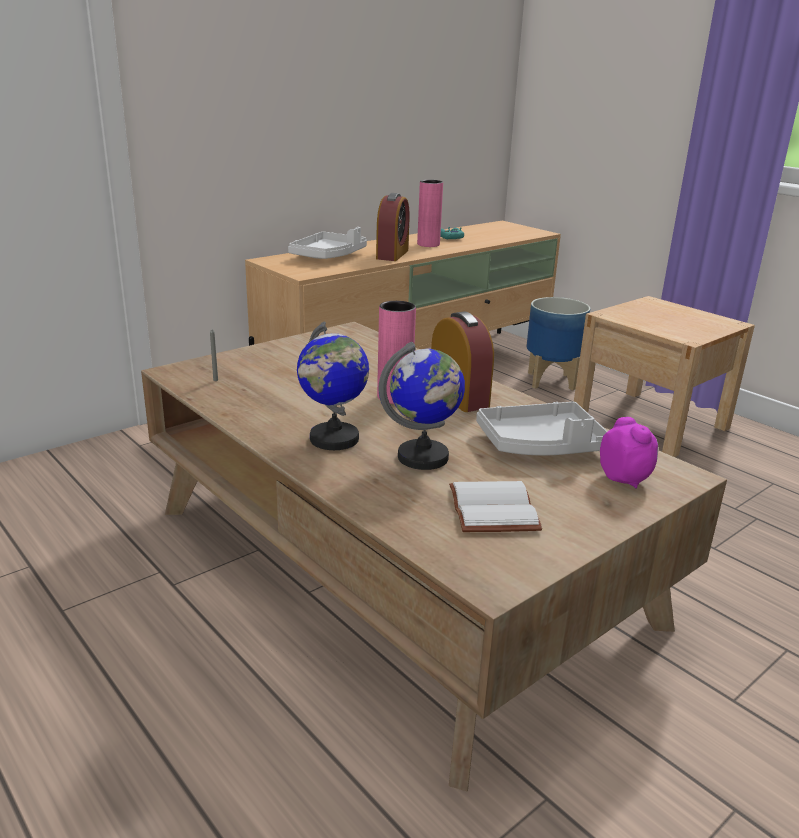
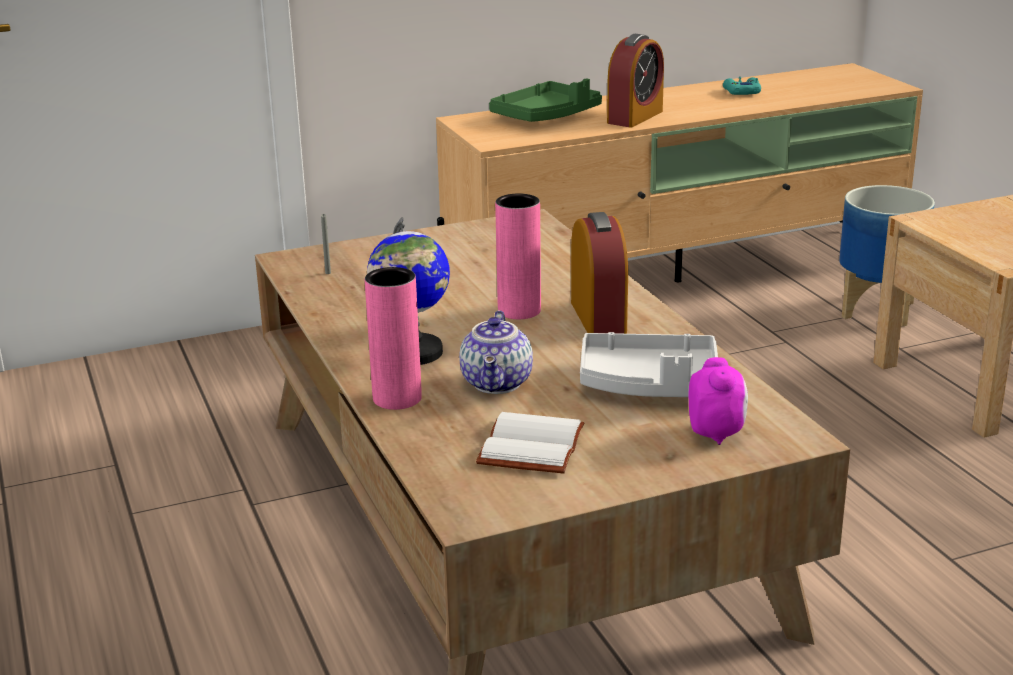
camera: 20 degrees right, 0 degrees up
white tray [288,227,367,259] -> green tray [489,78,602,122]
globe [379,341,465,470] -> teapot [459,310,533,394]
pink vase [417,180,443,247] -> pink vase moved to [365,267,422,410]

